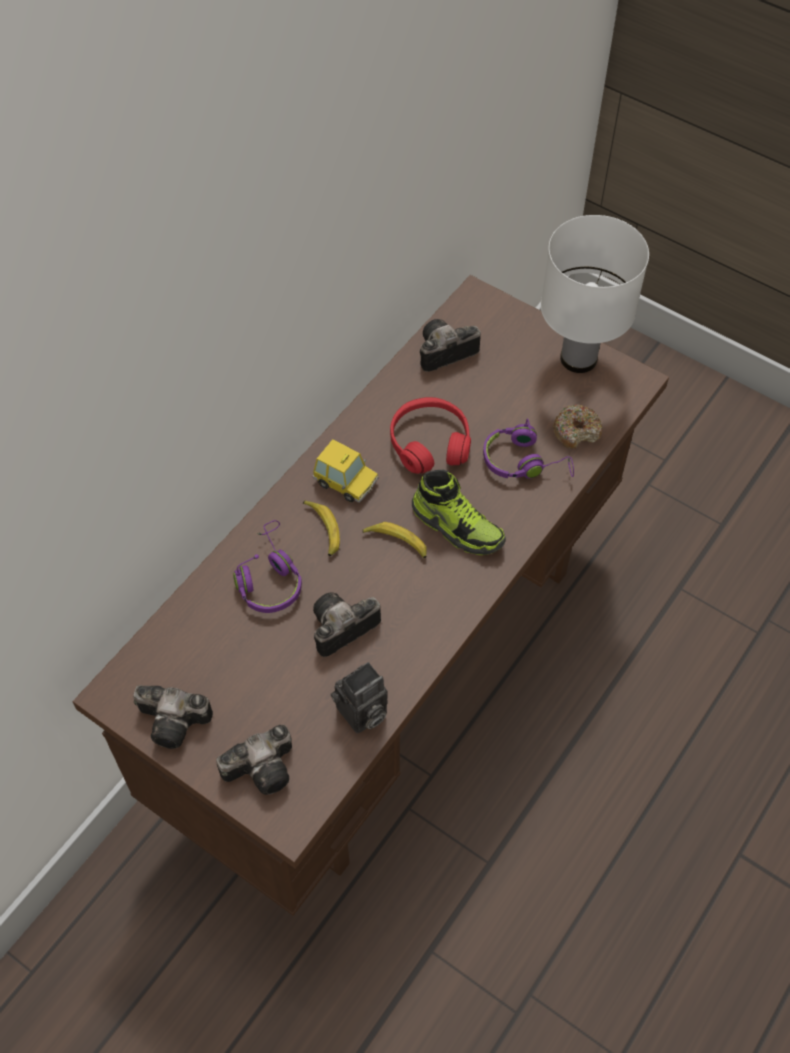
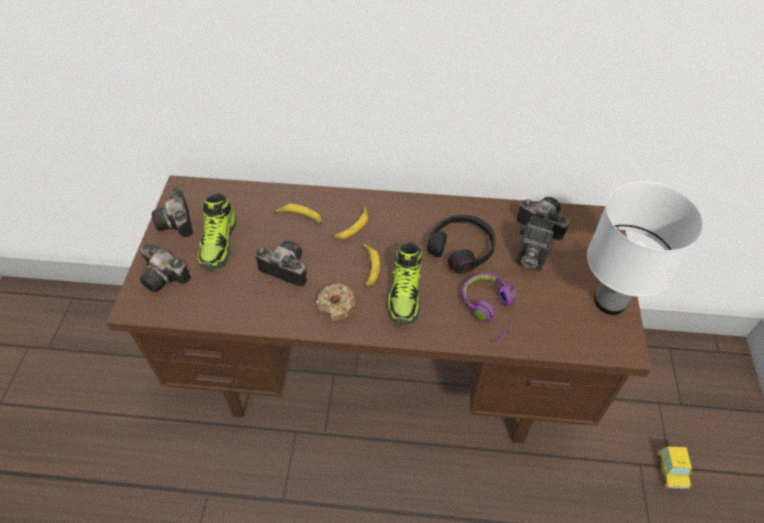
camera: 60 degrees right, 5 degrees down
purple headphones [233,520,302,613] -> banana [275,204,322,224]
toy car [313,439,379,503] -> toy car moved to [657,446,693,489]
camera [331,662,388,734] -> camera moved to [516,216,554,272]
red headphones [390,397,471,474] -> black headphones [427,215,495,274]
donut [553,404,602,449] -> donut moved to [316,283,357,321]
none -> shoe [198,193,237,270]

